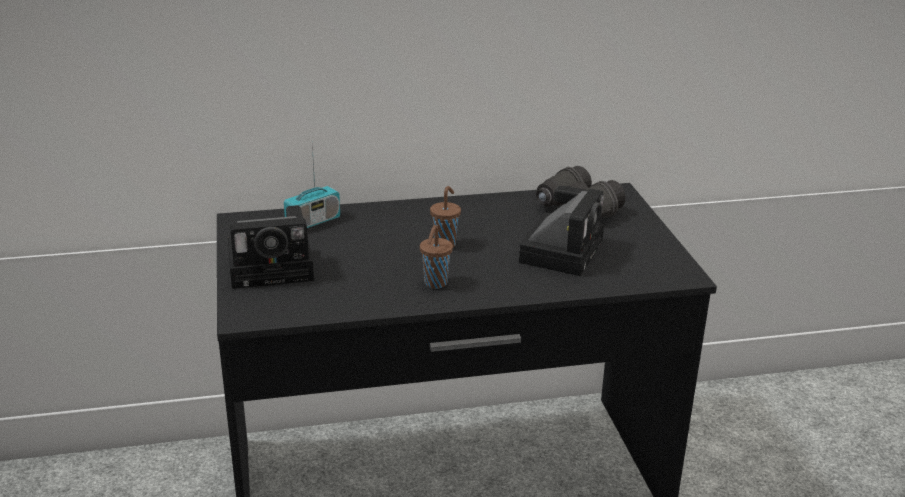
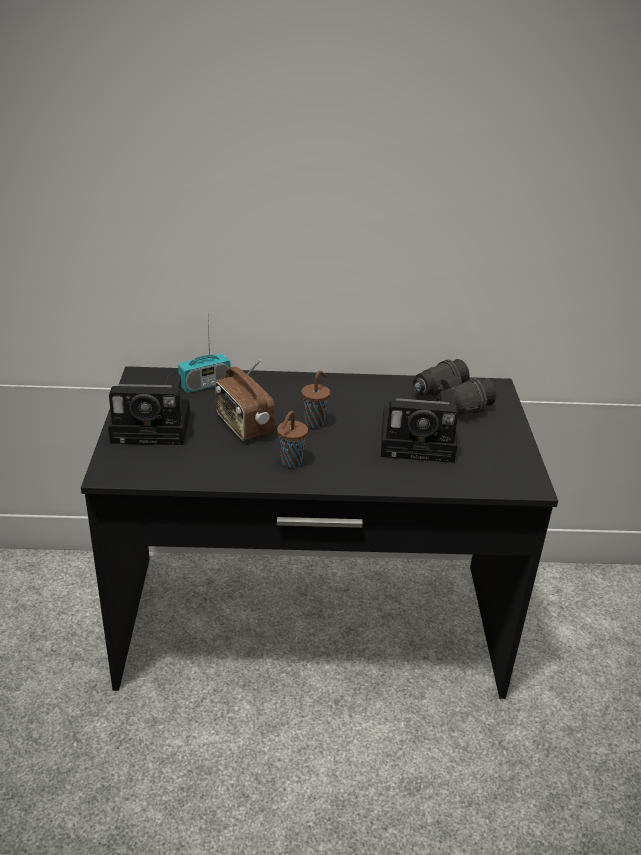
camera: 10 degrees right, 5 degrees up
camera [519,186,604,276] -> camera turned 60 degrees clockwise [381,390,458,463]
none -> radio [215,360,275,441]

